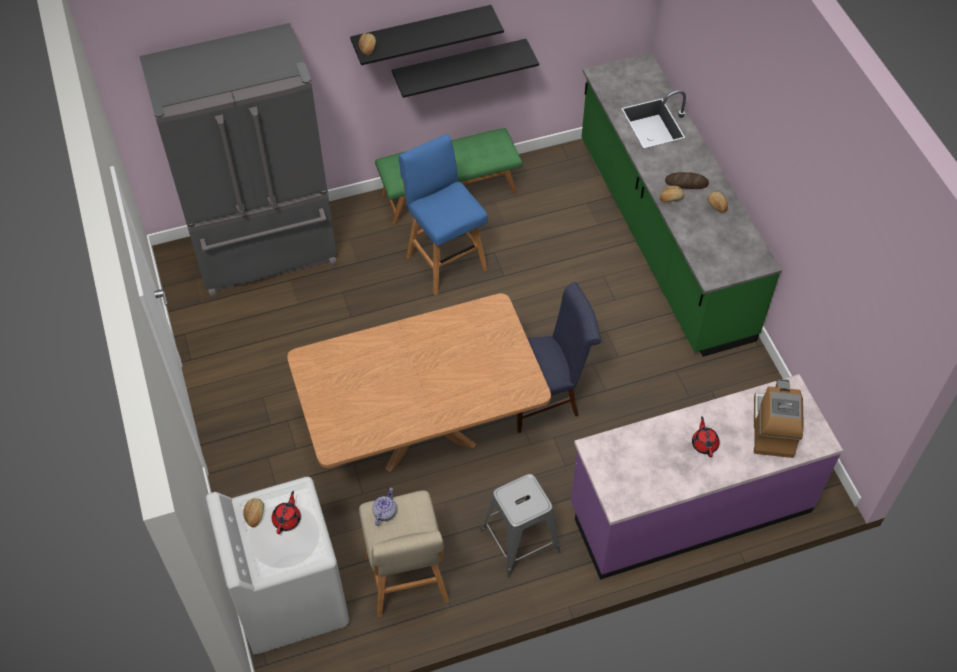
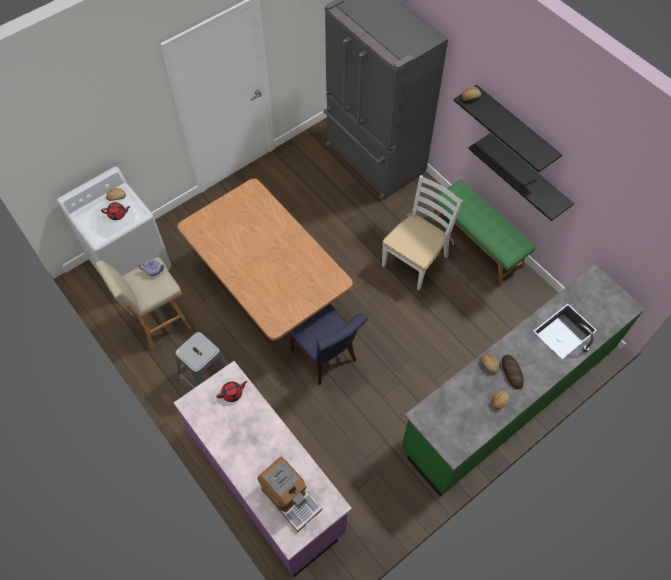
camera: 70 degrees right, 5 degrees up
blue stool [399,134,488,295] -> white chair [382,175,463,290]
red teapot [692,416,720,457] -> red teapot moved to [216,381,247,402]
coffee machine [754,379,804,458] -> coffee machine turned 60 degrees clockwise [257,456,322,532]

